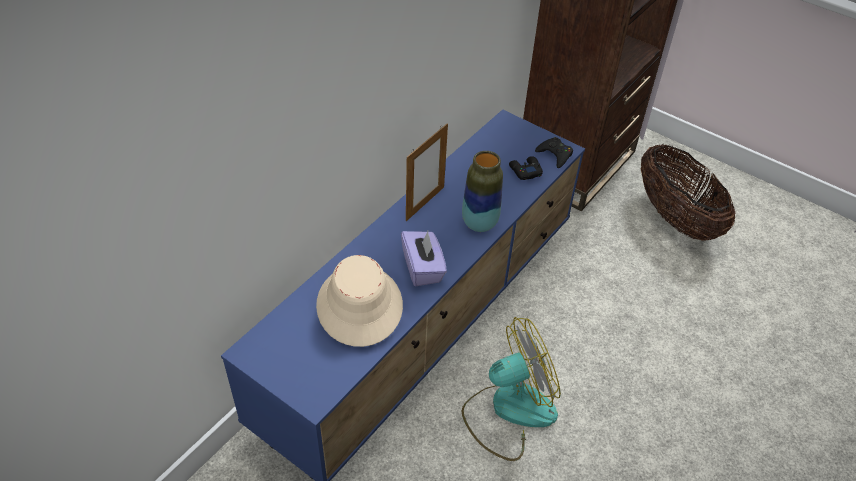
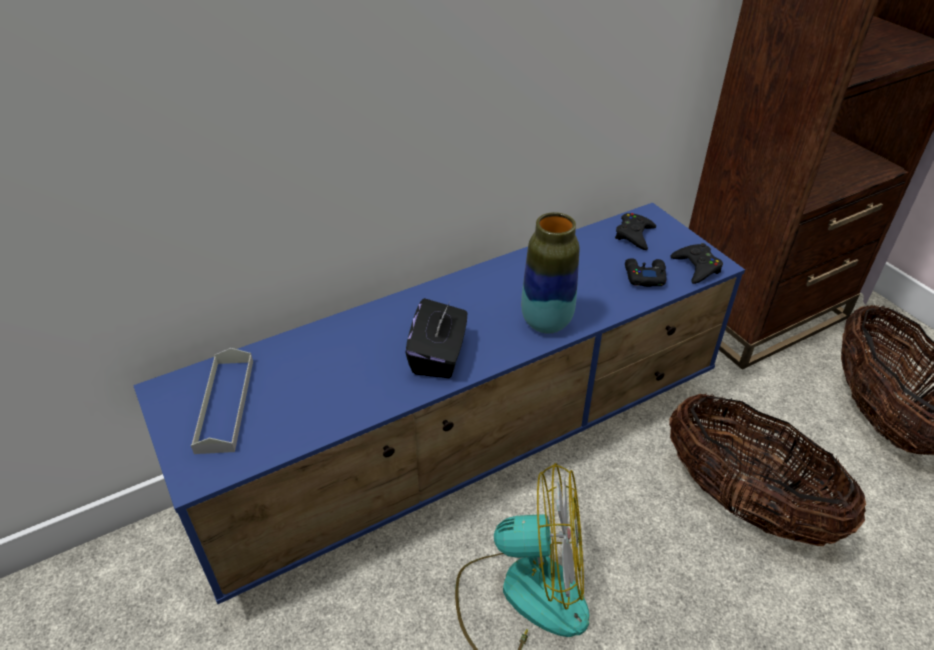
camera: 25 degrees right, 5 degrees down
beige hat [316,255,403,347] -> none
purple tissue box [401,231,447,286] -> black tissue box [405,298,467,378]
picture frame [406,123,448,221] -> none
none -> grey tray [191,348,253,454]
none -> black game controller [615,213,656,250]
none -> basket [669,393,866,546]

